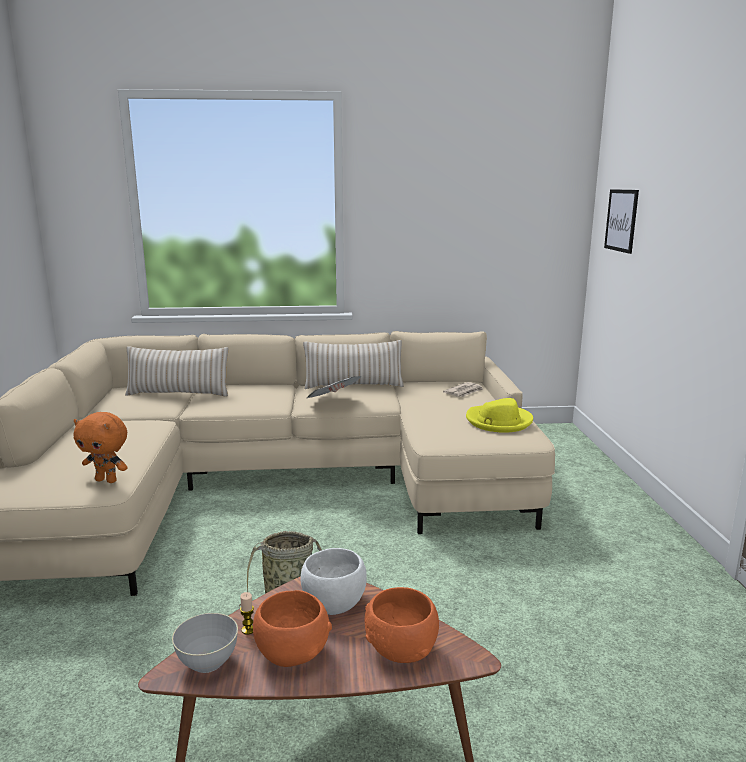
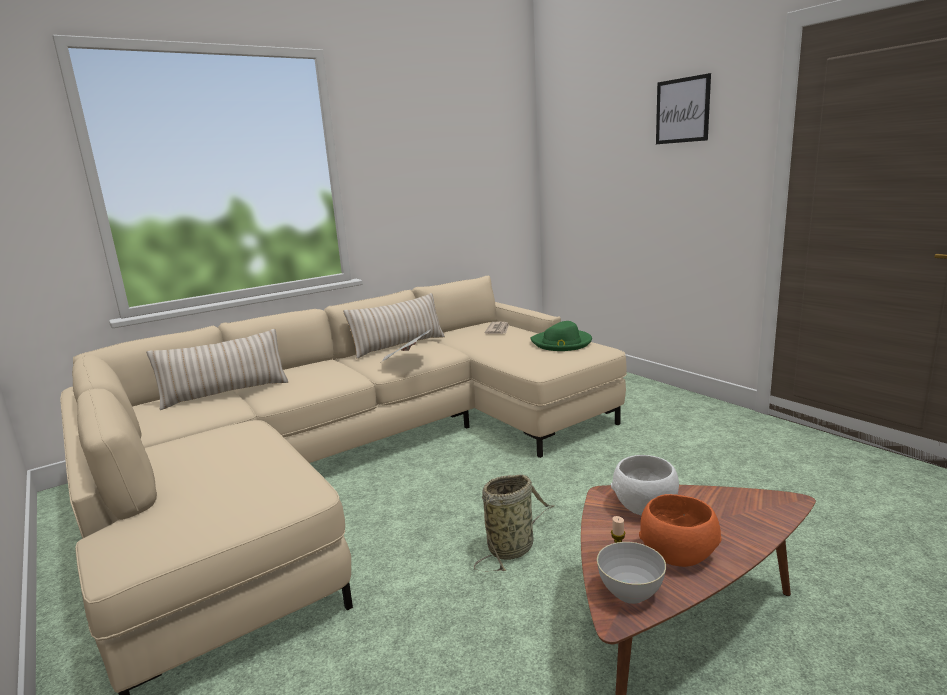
camera: 30 degrees left, 0 degrees up
orange plush toy [74,412,128,483] -> none
orange bowl [365,587,439,663] -> none
yellow hat [466,398,533,433] -> green hat [530,321,592,351]
picture [604,189,639,254] -> picture moved to [656,73,711,144]

